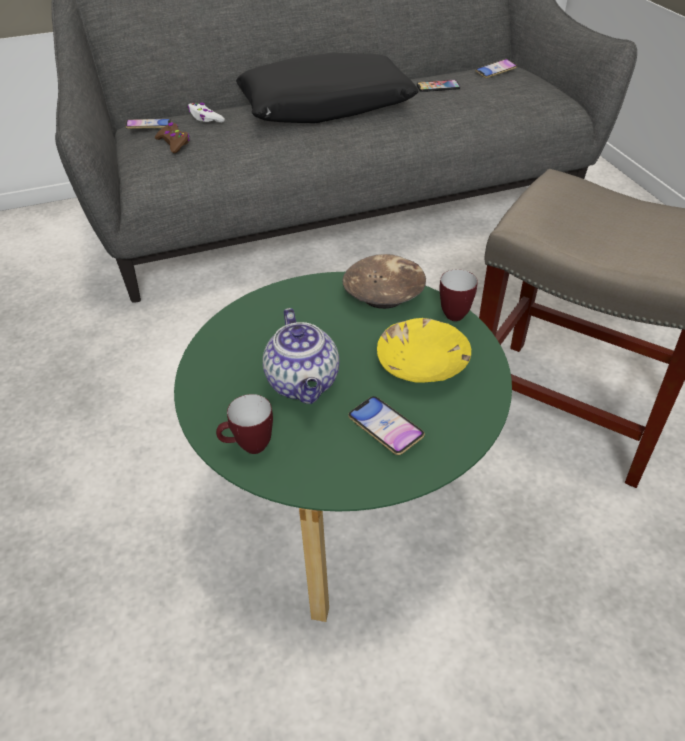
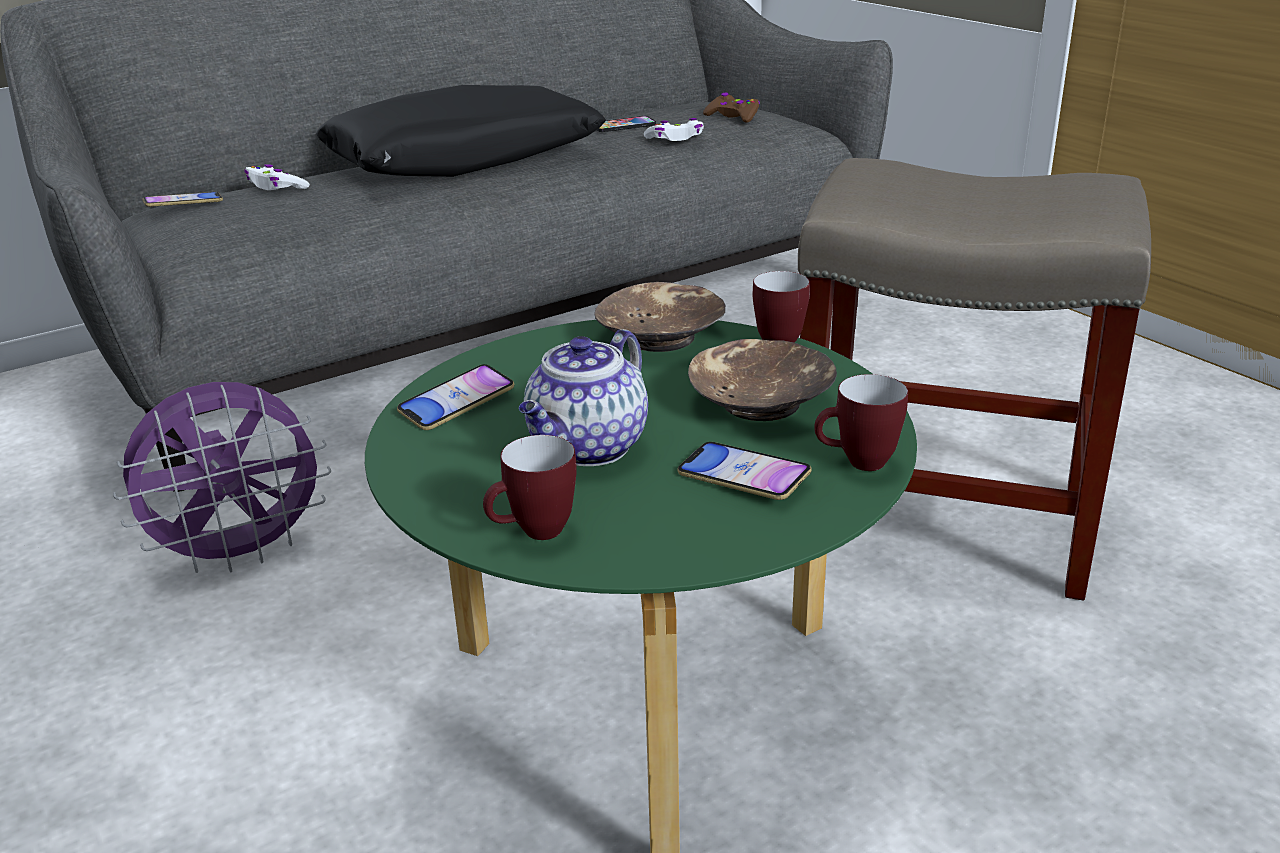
camera: 15 degrees left, 15 degrees down
brown game controller [155,122,190,153] -> brown game controller moved to [703,92,760,123]
teapot [263,308,339,404] -> teapot turned 60 degrees clockwise [519,329,648,466]
yellow bowl [377,318,471,383] -> brown bowl [688,339,837,421]
phone [476,59,517,78] -> phone moved to [397,364,514,430]
none -> purple fan [113,382,331,573]
none -> white game controller [644,118,704,141]
none -> mug [814,374,908,471]

